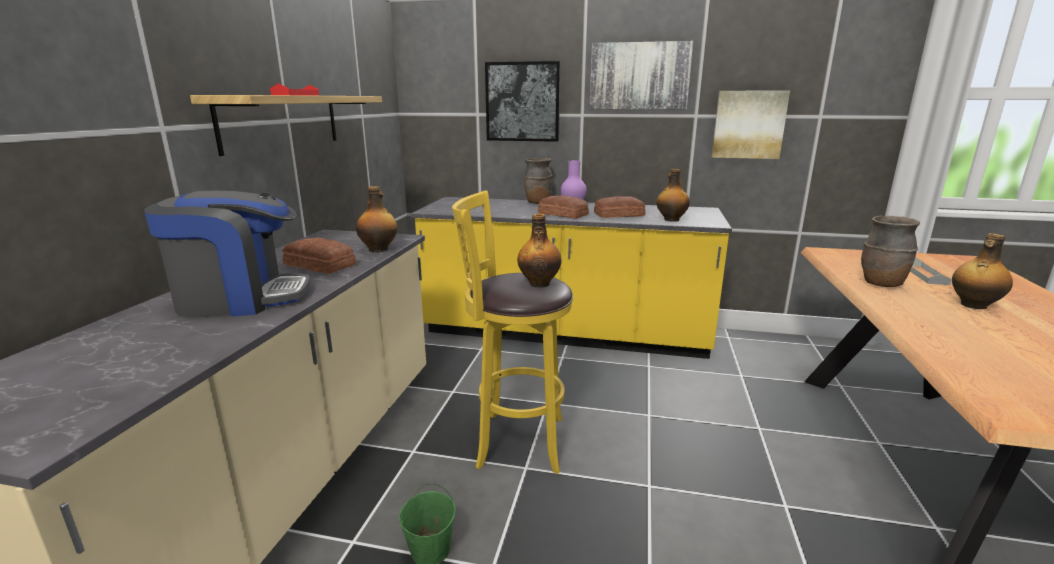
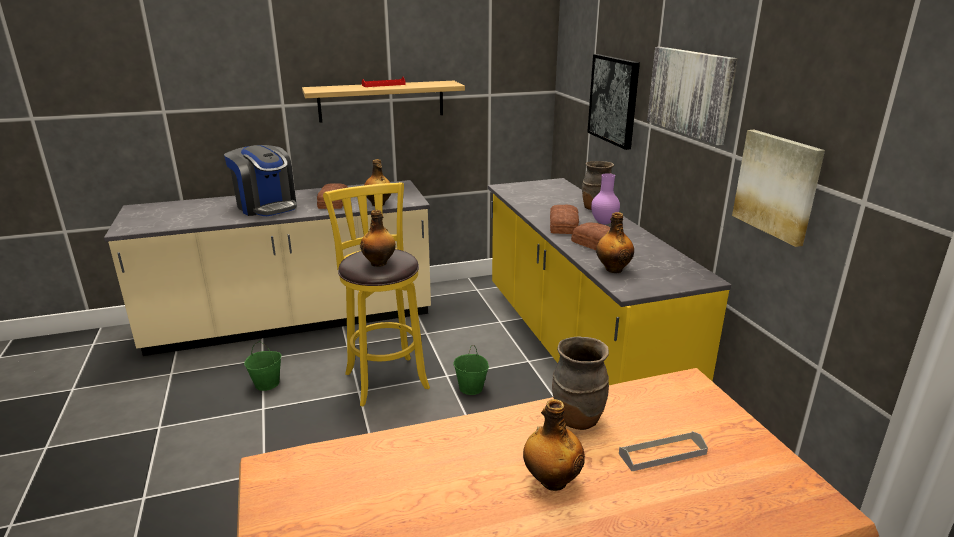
camera: 60 degrees right, 5 degrees up
none -> green bucket [453,345,489,395]

